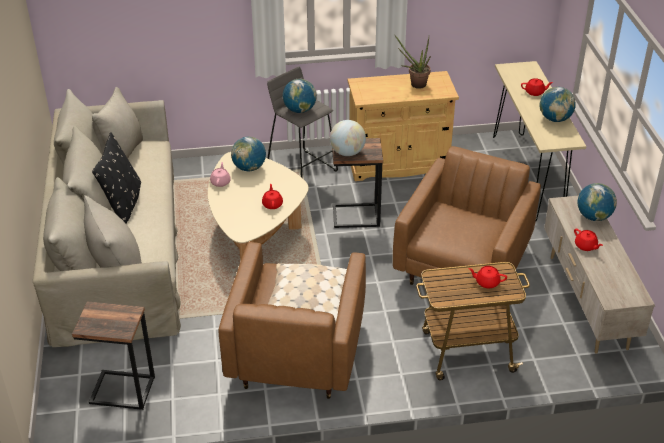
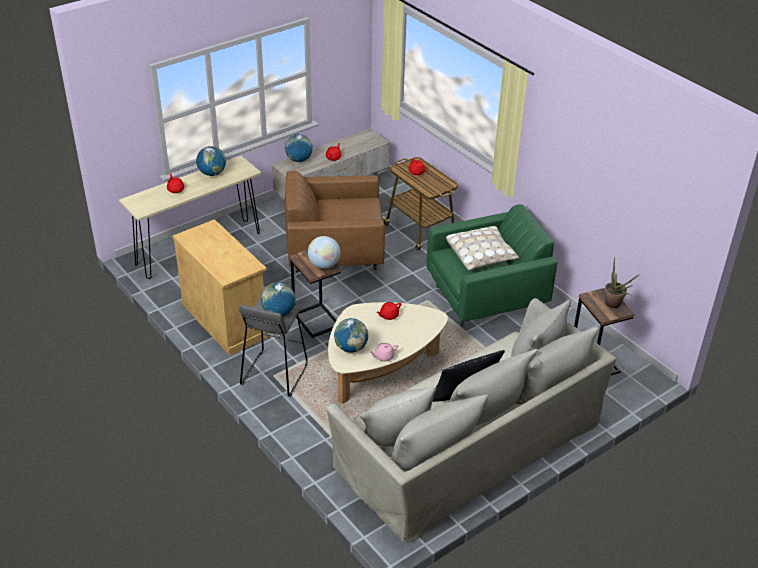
camera: 120 degrees left, 0 degrees up
brown armchair [218,242,366,399] -> green armchair [426,204,557,326]
potted plant [394,34,431,89] -> potted plant moved to [604,257,639,308]

